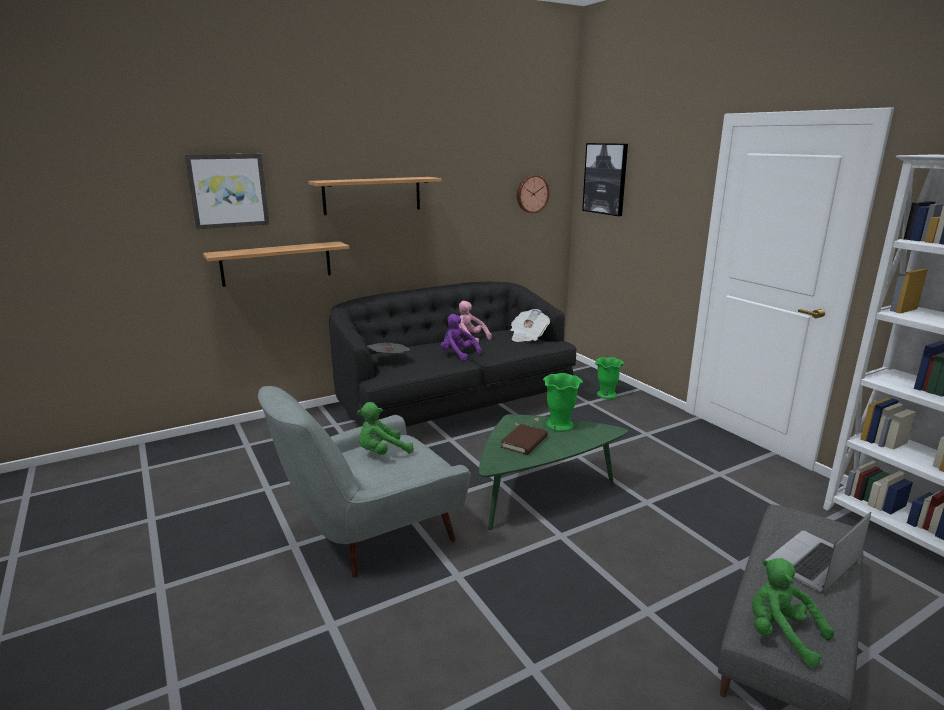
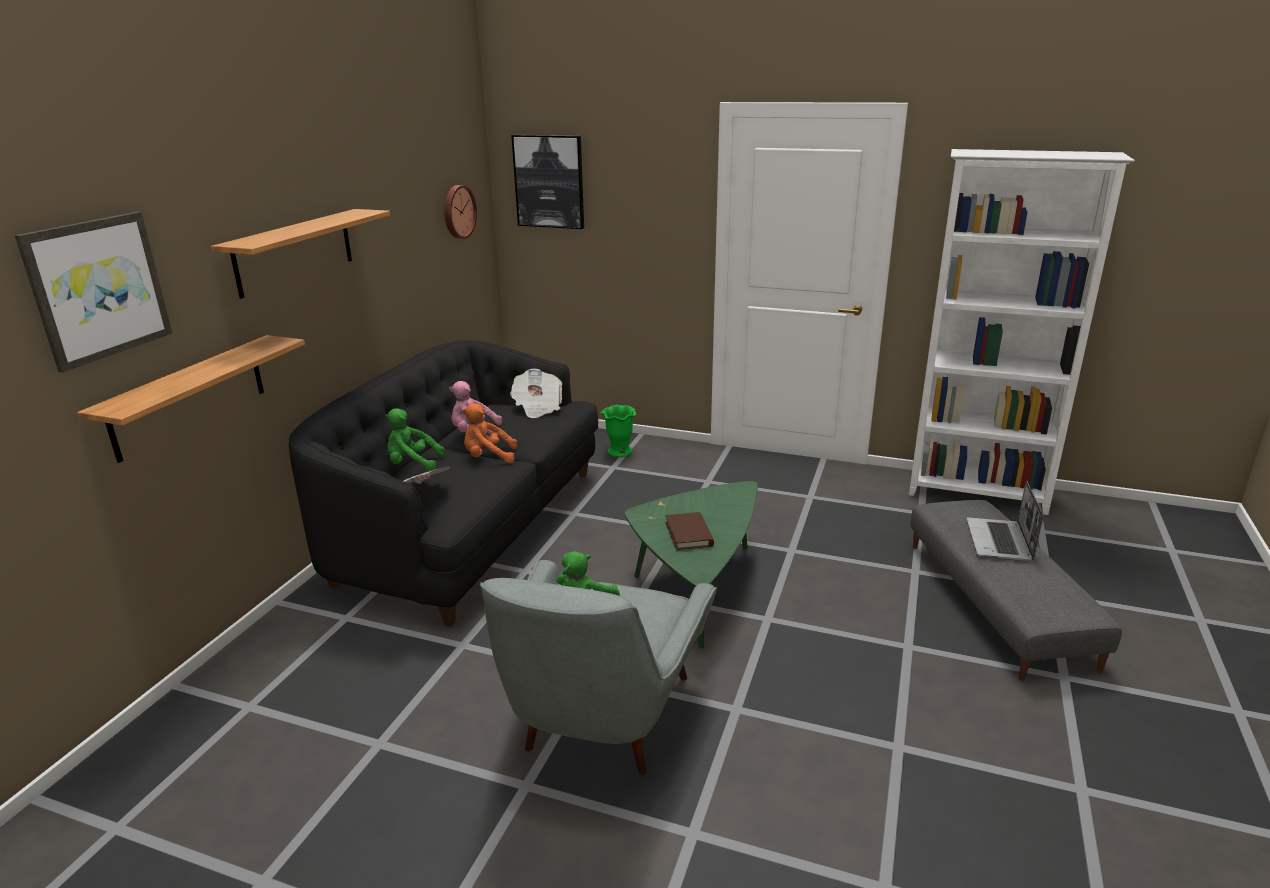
camera: 40 degrees left, 5 degrees up
purple plush toy [440,314,482,361] -> orange plush toy [462,403,518,463]
green vase [543,373,583,432] -> none
green plush toy [752,558,834,668] -> green plush toy moved to [385,408,445,471]

